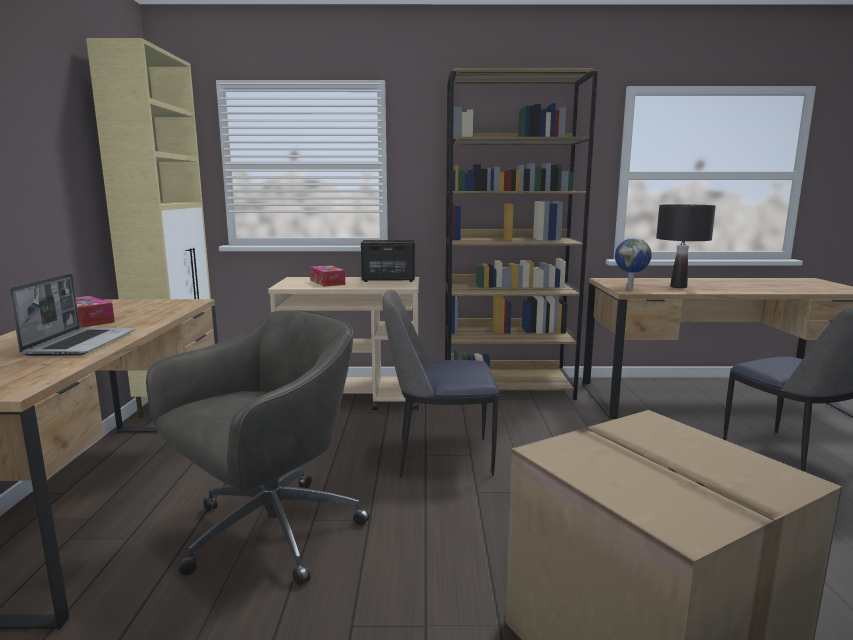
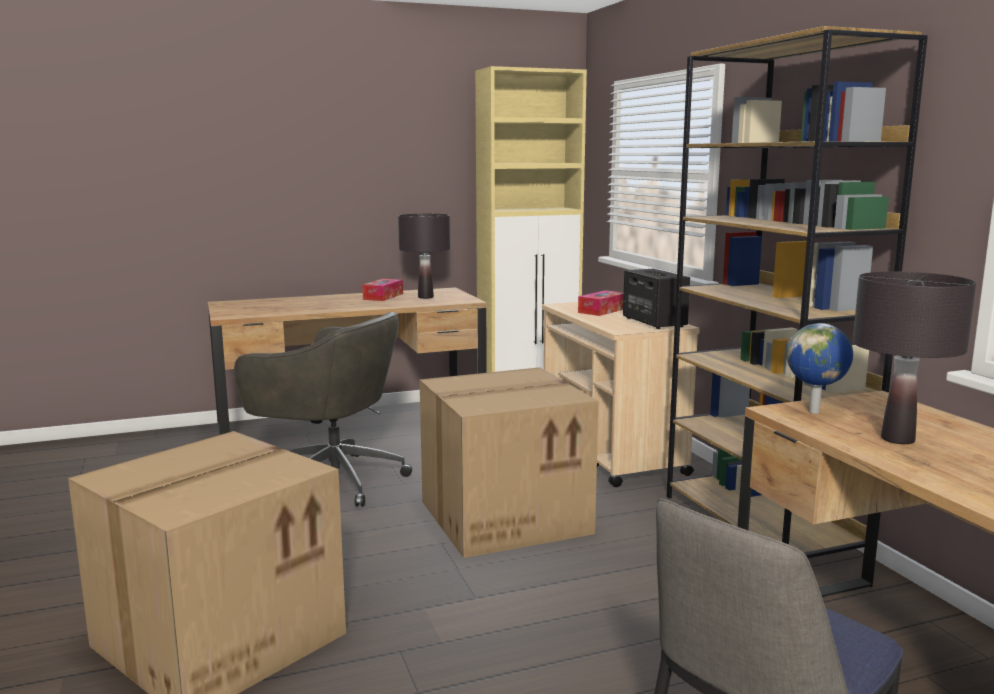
camera: 70 degrees right, 0 degrees up
laptop [9,273,136,356] -> none
chair [382,290,499,477] -> cardboard box [419,367,599,558]
none -> black table lamp [398,214,450,299]

